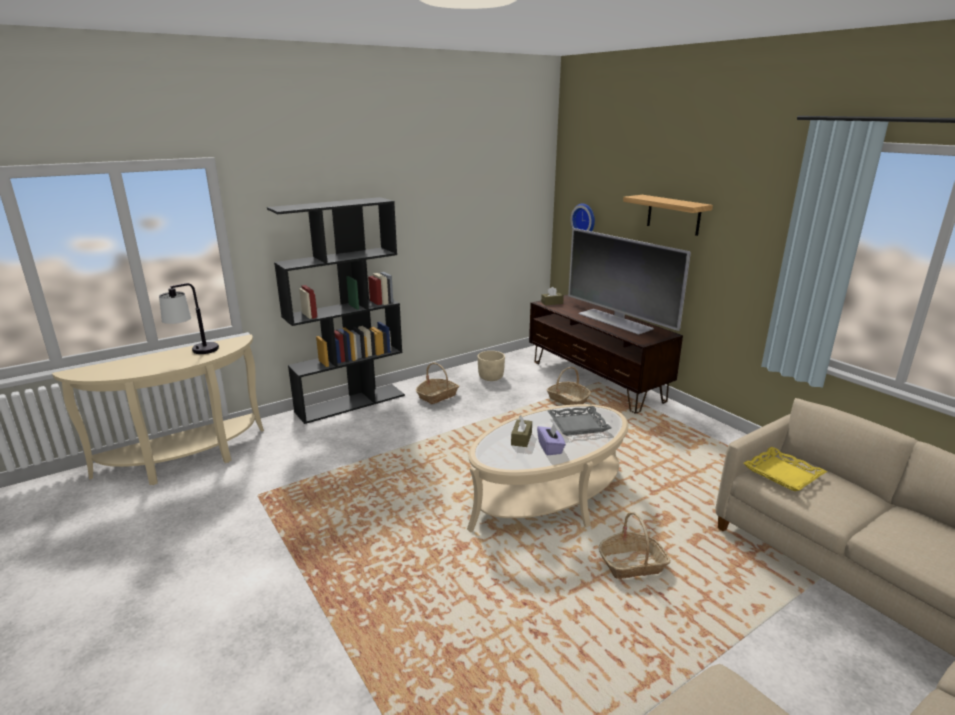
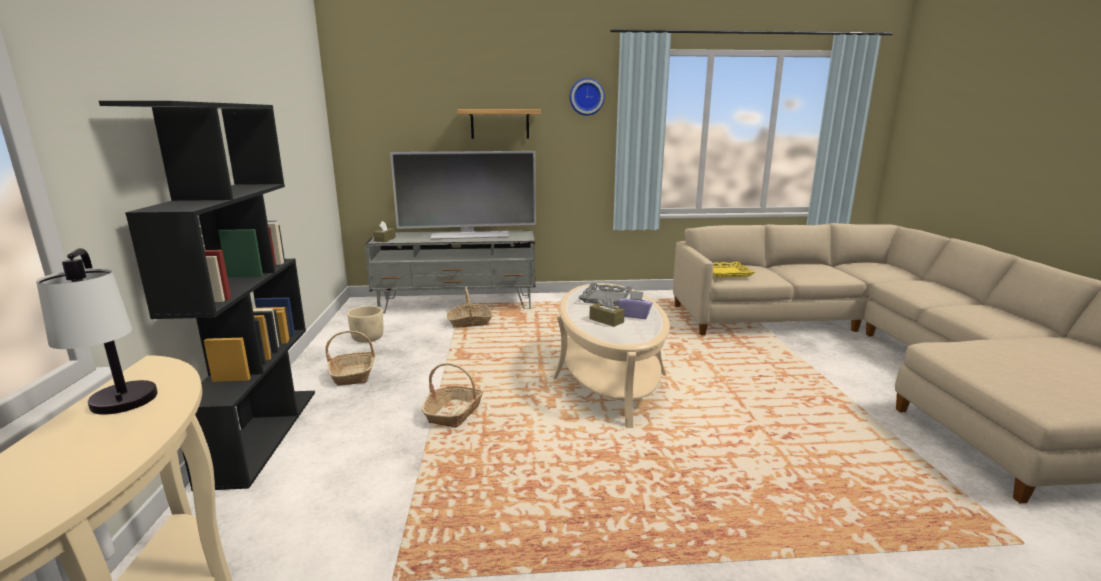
camera: 60 degrees left, 5 degrees down
brown tv stand [529,295,683,414] -> grey tv stand [364,230,535,313]
wall clock [570,203,595,231] -> wall clock moved to [570,78,605,116]
basket [598,512,670,579] -> basket moved to [422,363,483,428]

